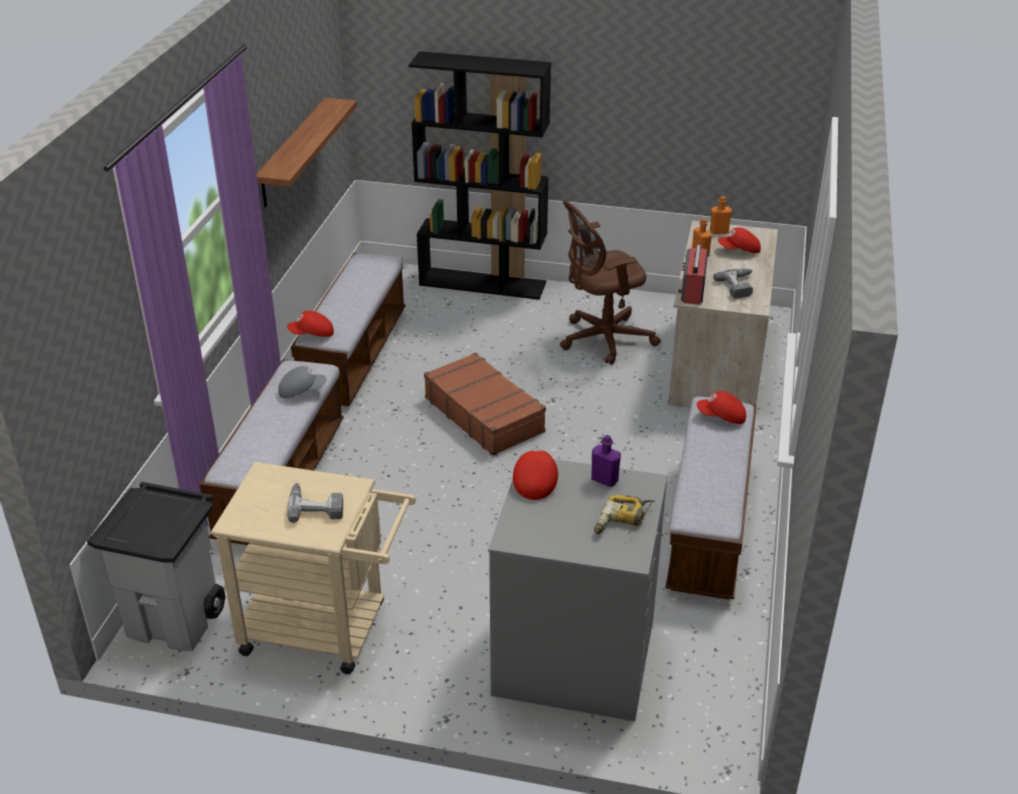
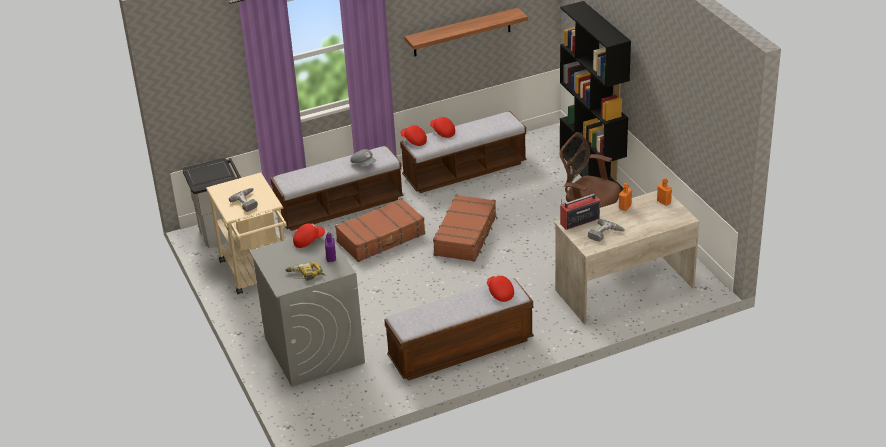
camera: 55 degrees right, 0 degrees up
red cap [718,227,761,253] -> red cap moved to [430,117,455,138]
none -> brown suitcase [335,198,425,262]

